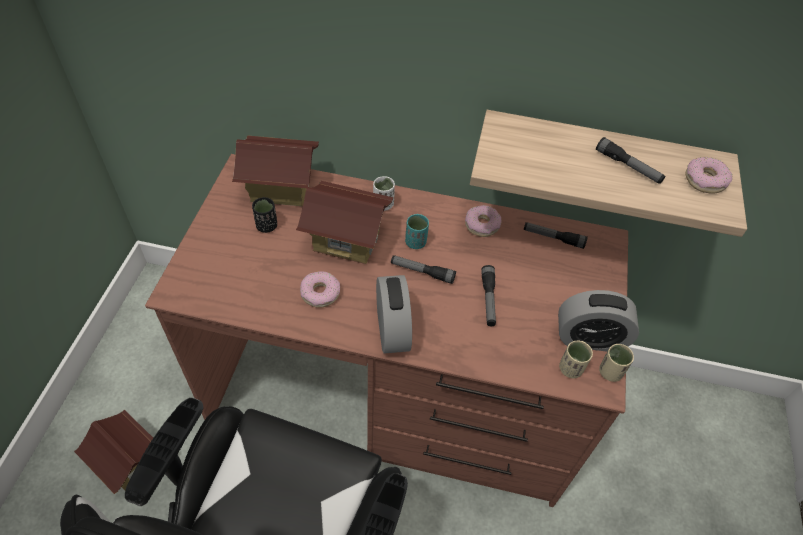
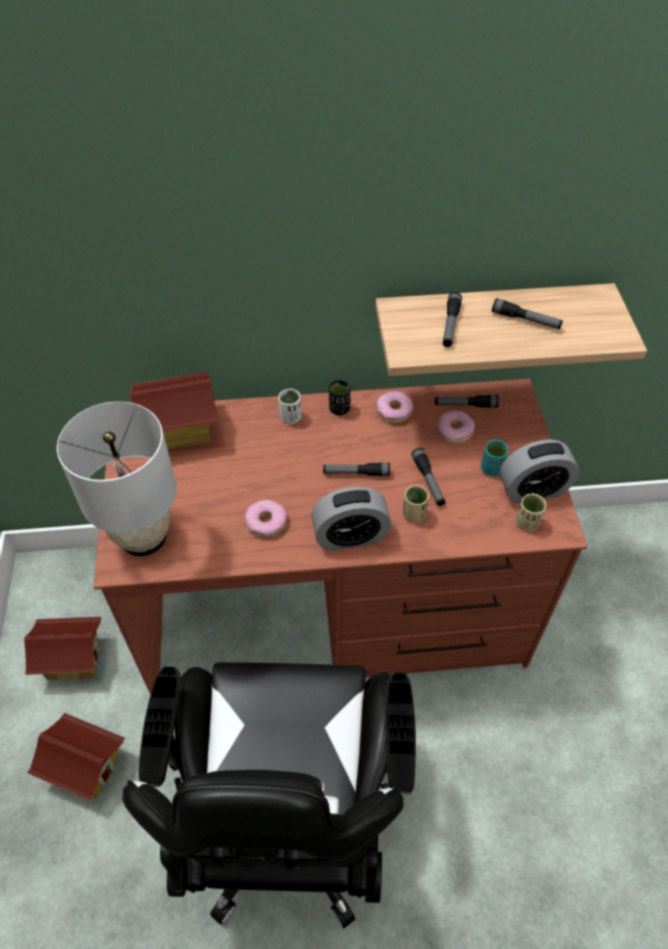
camera: 15 degrees left, 0 degrees up
black cup [252,197,277,233] -> black cup moved to [329,380,351,415]
toy house [296,181,393,264] -> toy house moved to [24,617,101,680]
alarm clock [376,275,412,354] -> alarm clock turned 105 degrees clockwise [311,486,391,551]
turquoise cup [405,214,429,249] -> turquoise cup moved to [481,440,509,476]
beige cup [599,344,634,382] -> beige cup moved to [403,485,429,523]
donut [686,157,732,193] -> donut moved to [437,411,475,444]
none -> white table lamp [57,401,177,556]
none -> flashlight [443,292,462,347]

